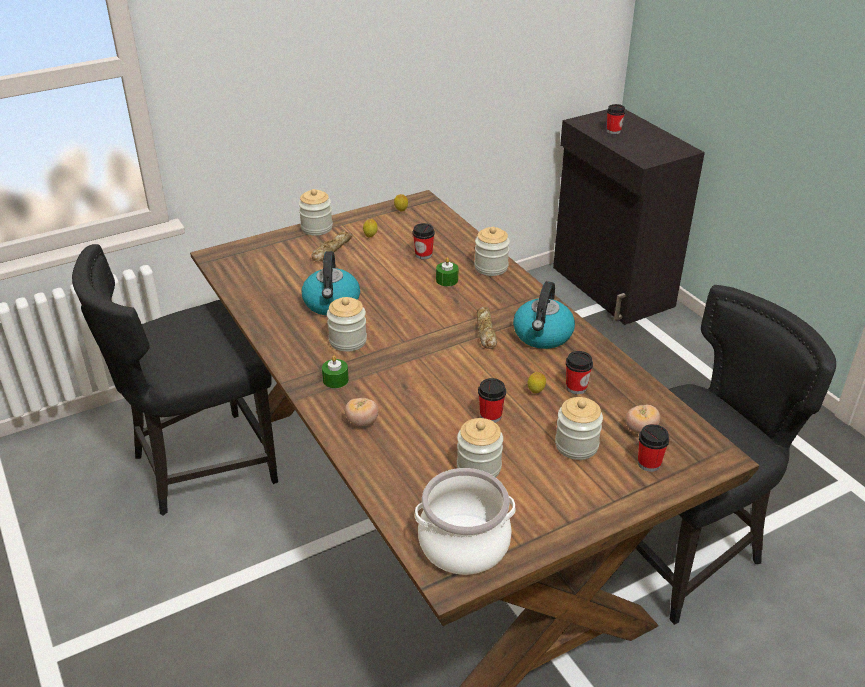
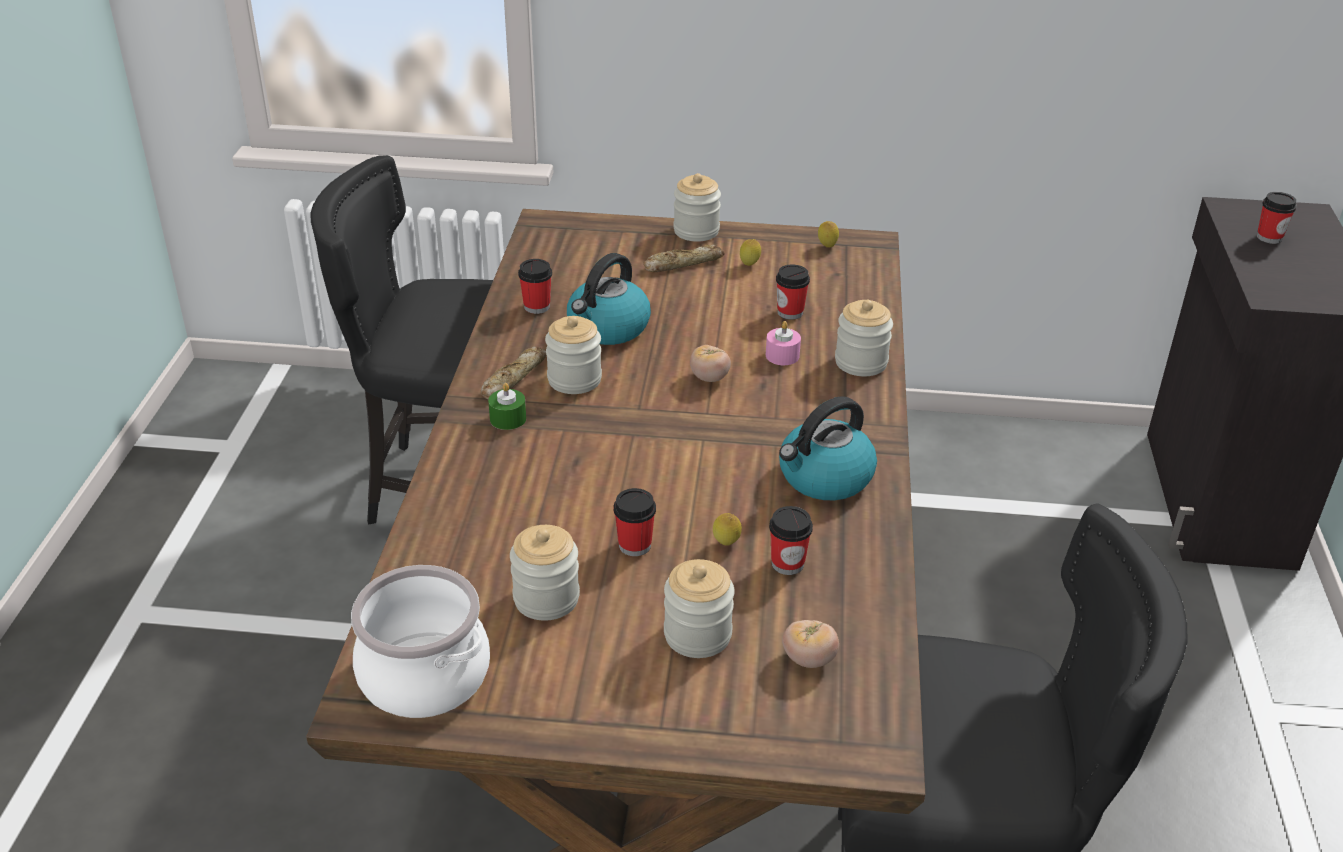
camera: 35 degrees right, 0 degrees up
tomato [345,398,378,426] -> tomato moved to [690,345,731,382]
green candle [436,257,458,286] -> pink candle [766,321,801,365]
bread [477,307,497,349] -> bread moved to [481,346,546,399]
cup [638,424,669,472] -> cup moved to [518,259,552,314]

